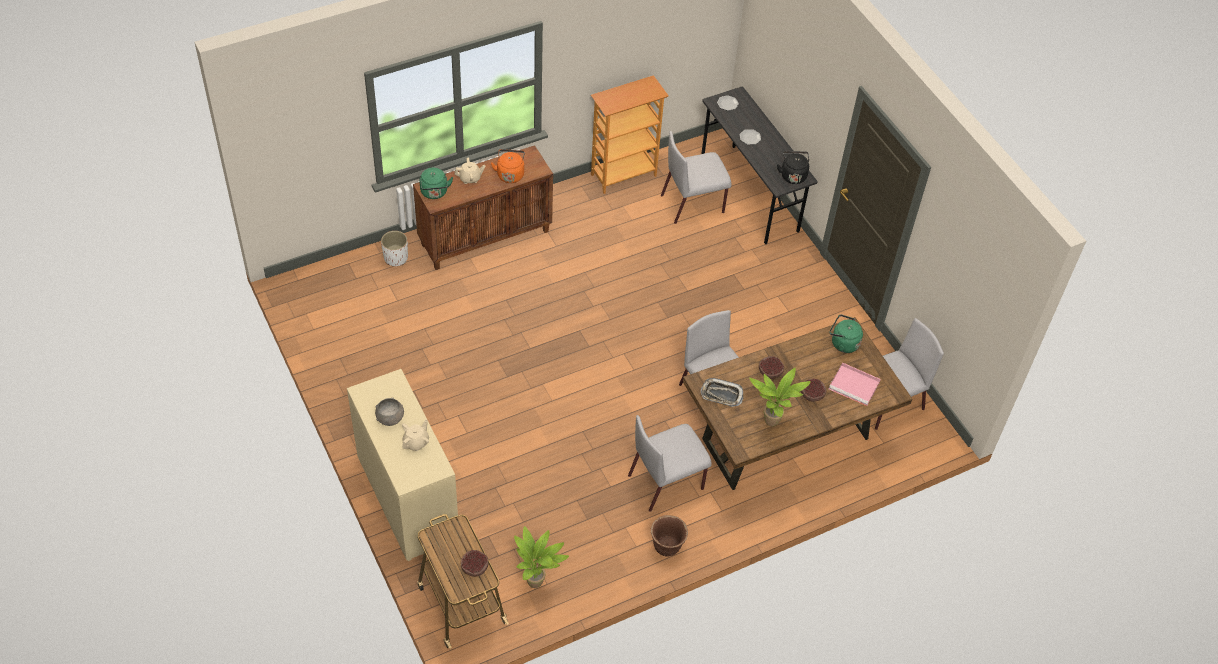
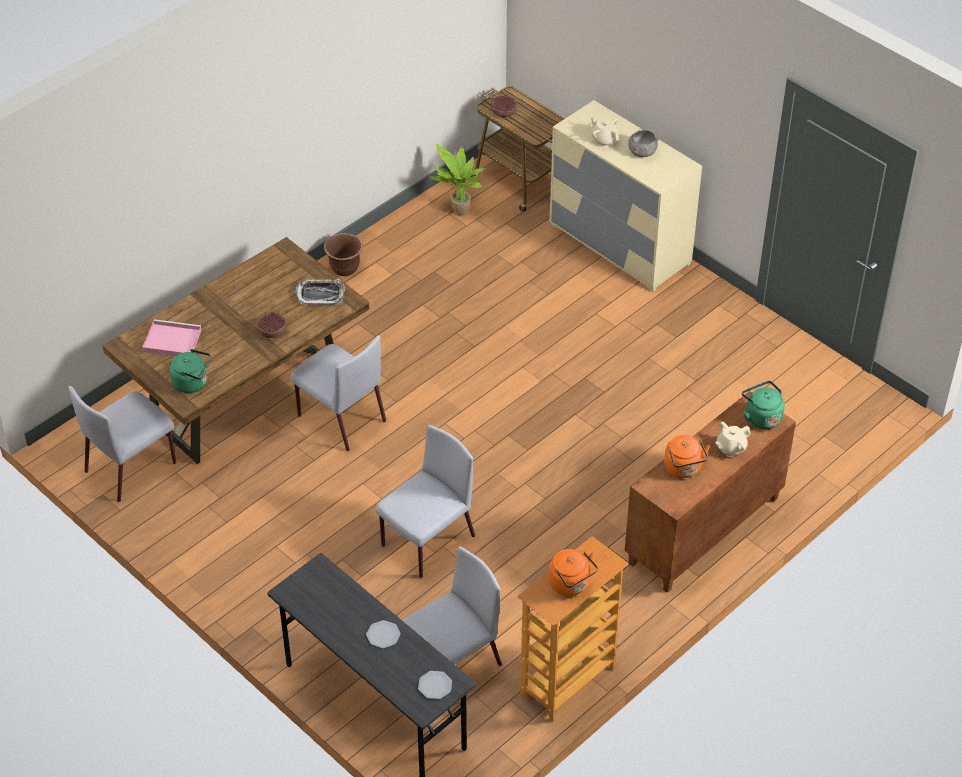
camera: 165 degrees right, 5 degrees down
white planter [381,231,408,266] -> none
beige teapot [402,420,429,451] -> beige teapot turned 120 degrees clockwise [591,117,619,147]
grey chair [628,415,712,512] -> grey chair moved to [375,425,475,578]
potted plant [749,368,811,426] -> none
black kettle [777,151,809,184] -> none
bowl [801,379,826,402] -> none
none -> orange kettle [549,549,598,596]

